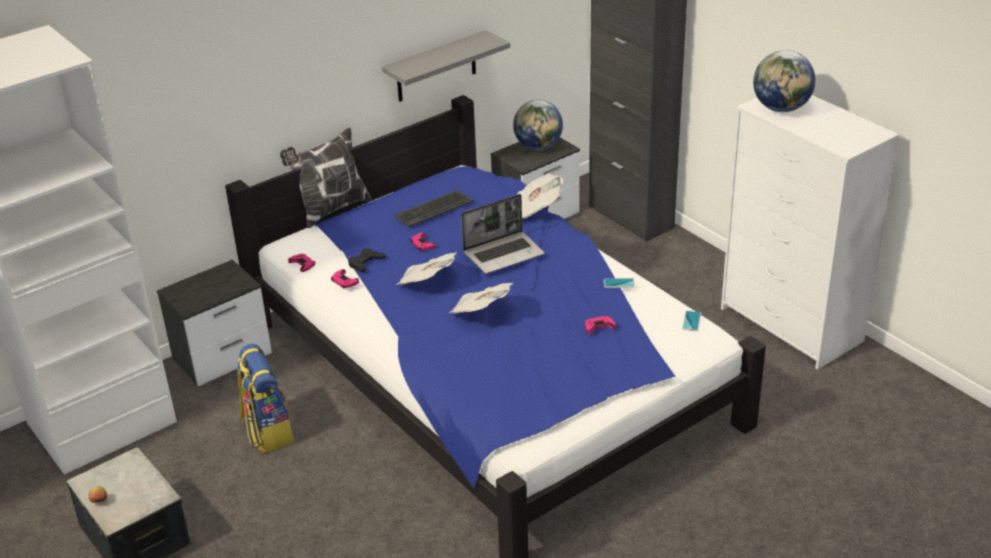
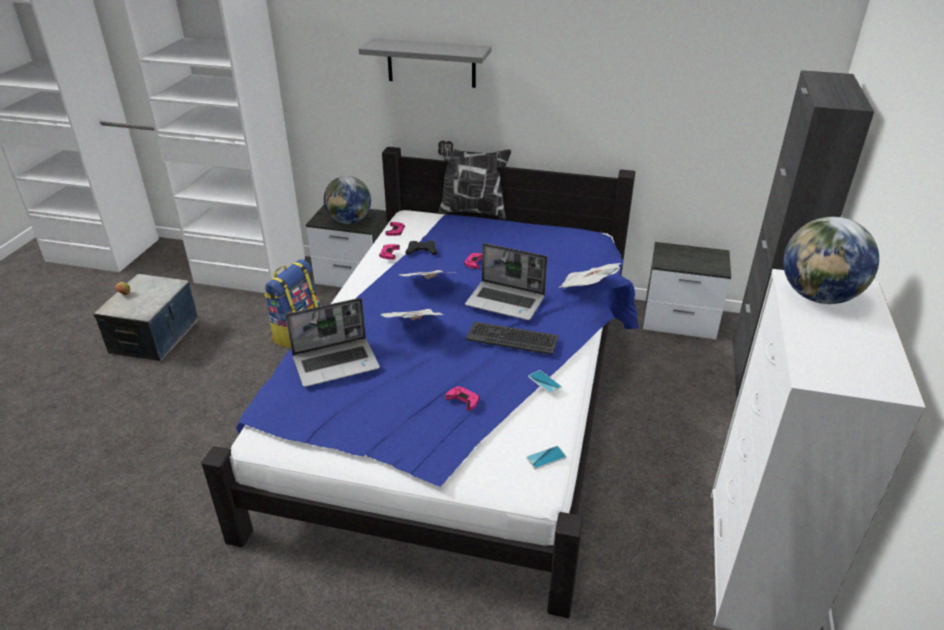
camera: 50 degrees right, 0 degrees up
grey shelf [382,30,510,102] -> grey shelf moved to [358,38,491,88]
keyboard [394,190,474,227] -> keyboard moved to [465,321,559,355]
globe [513,100,563,150] -> globe moved to [324,176,371,224]
none -> laptop [286,298,380,387]

